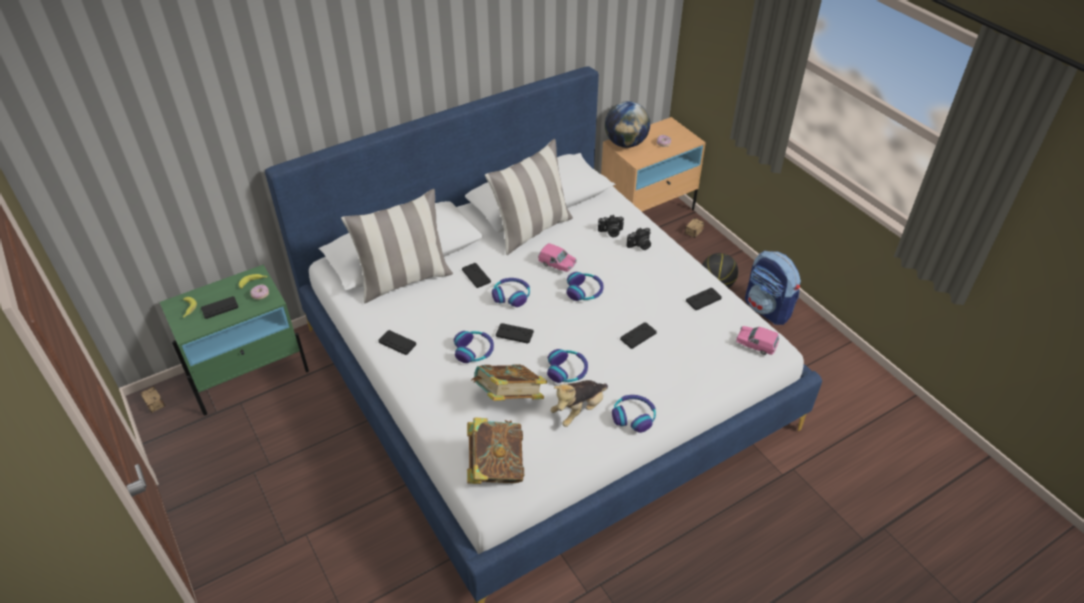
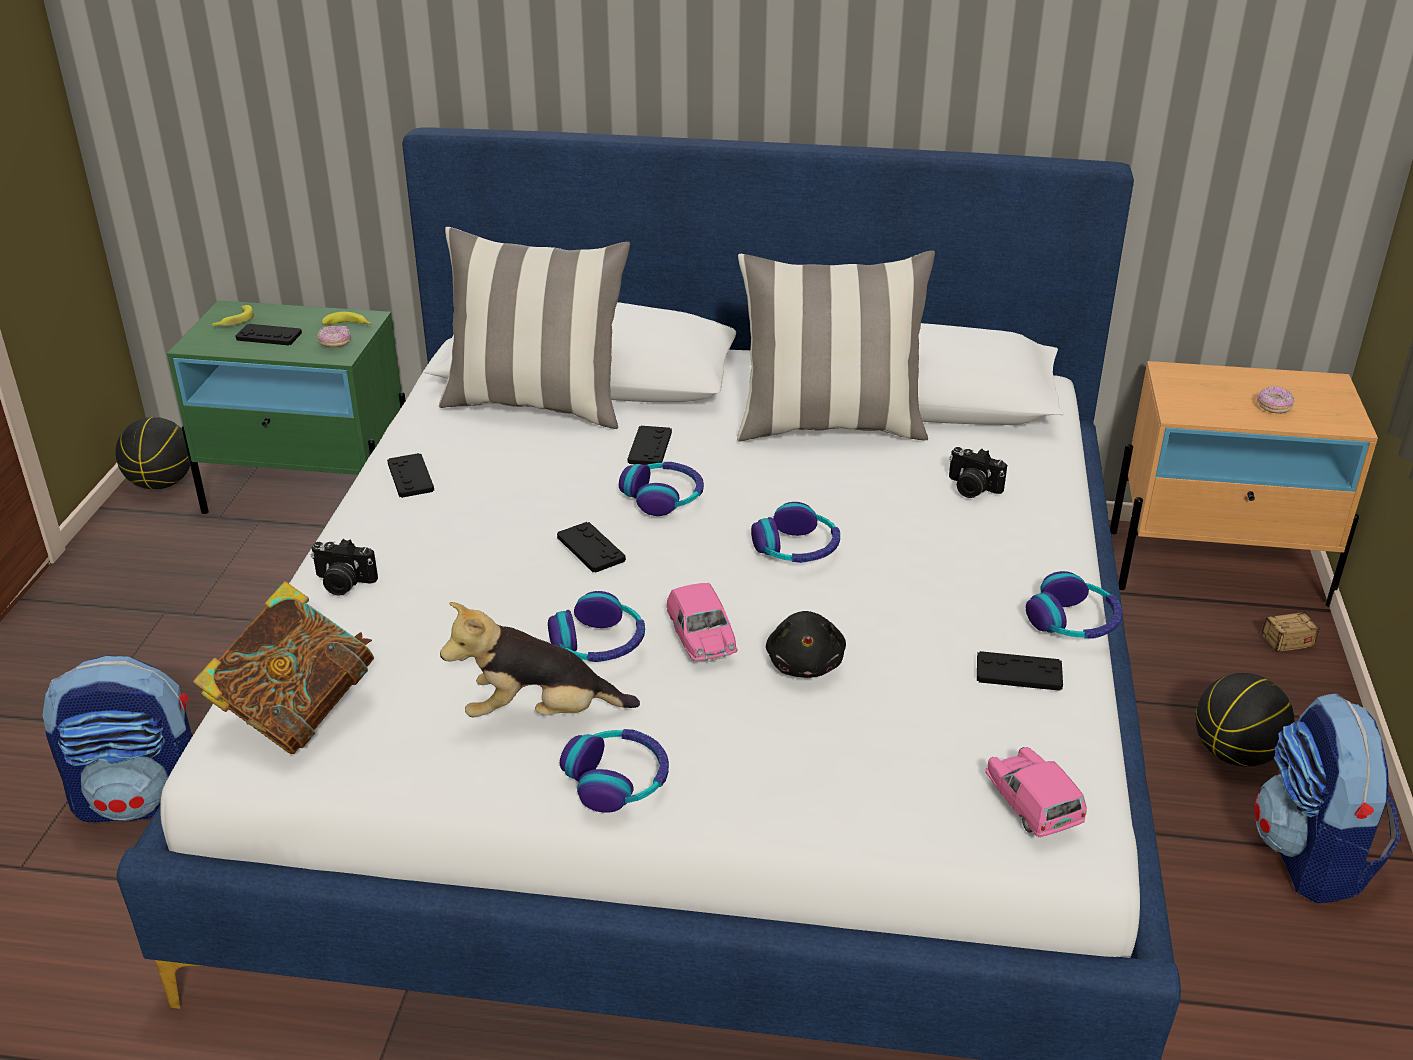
camera: 40 degrees right, 10 degrees down
storage box [140,386,166,413] -> basketball [115,417,190,489]
headphones [454,331,494,363] -> headphones moved to [1026,571,1123,638]
book [471,364,547,401] -> none
pink toy car [538,243,576,272] -> pink toy car moved to [667,583,737,661]
globe [605,101,650,148] -> none
black game controller [620,322,657,349] -> black plush toy [766,611,846,678]
camera [626,228,651,250] -> camera moved to [311,539,378,596]
none -> backpack [42,655,192,822]

